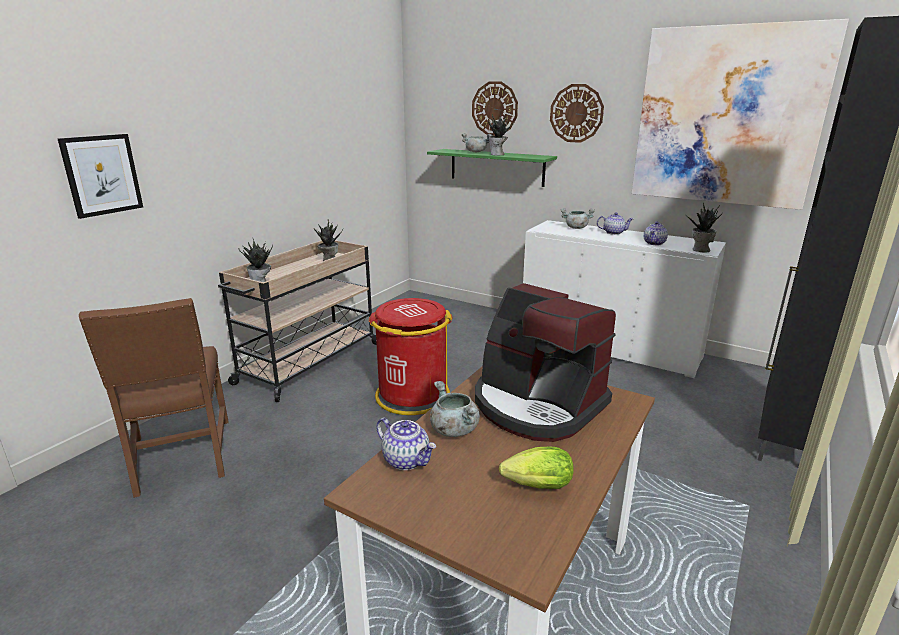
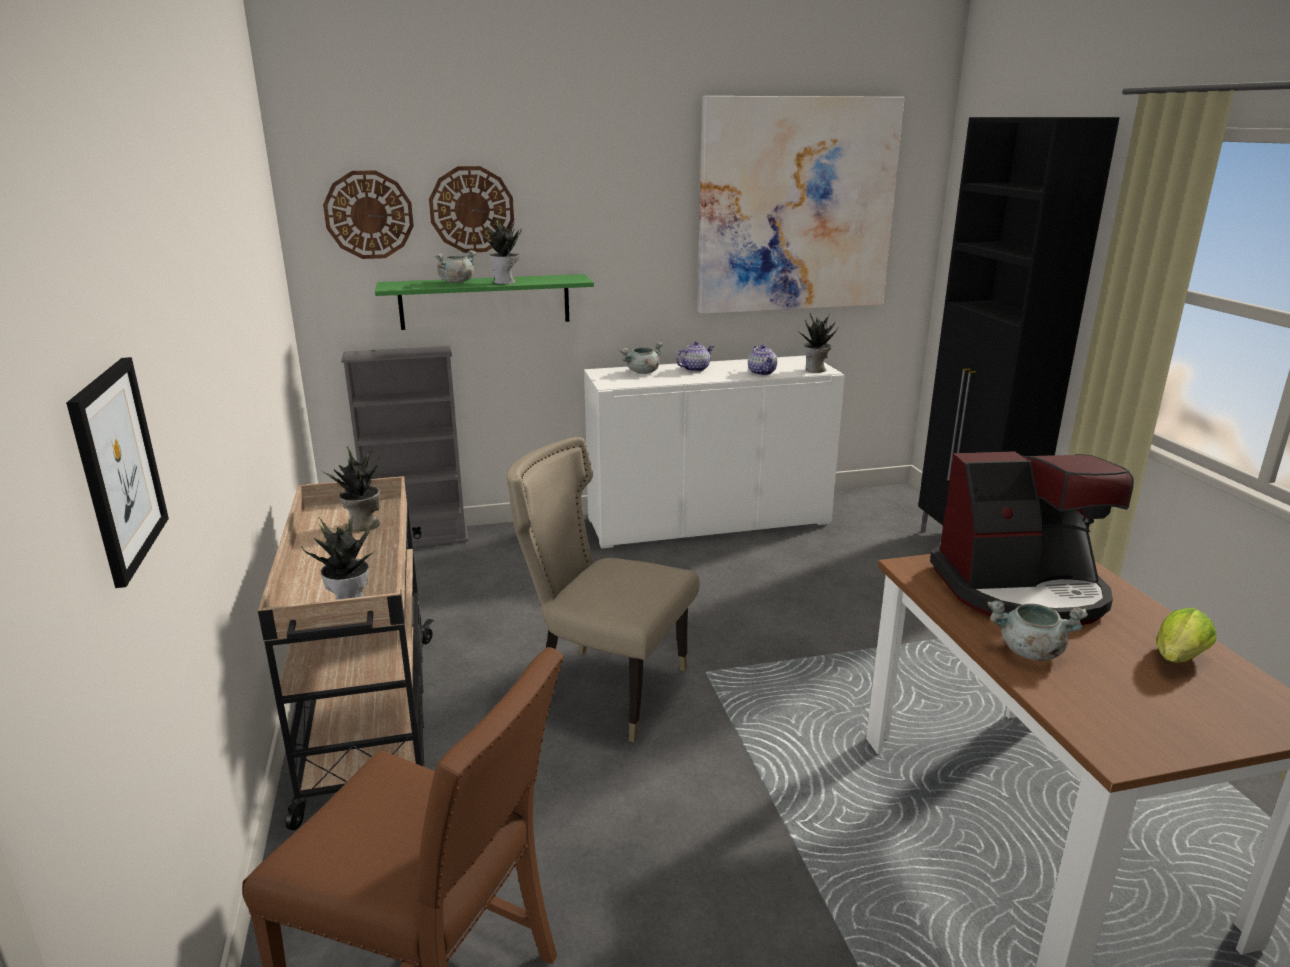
camera: 45 degrees left, 0 degrees up
red trash can [369,298,452,415] -> beige chair [506,437,700,743]
teapot [376,417,436,470] -> none
wall clock [550,84,604,143] -> wall clock moved to [323,170,414,259]
none -> grey bookcase [341,346,468,547]

